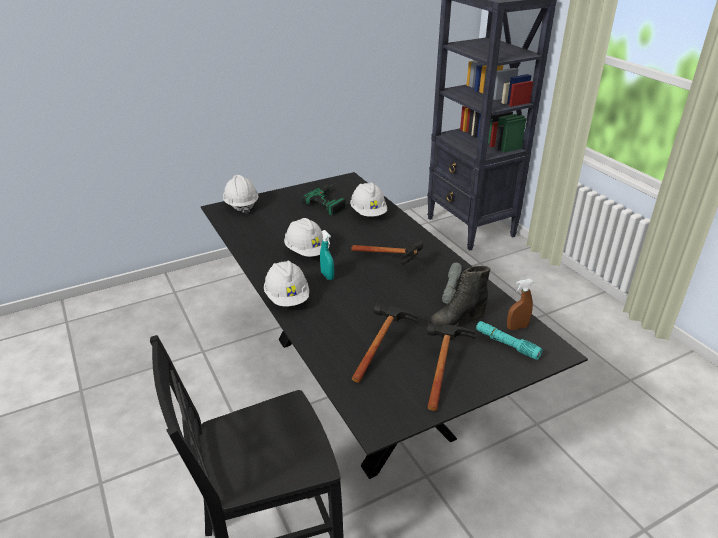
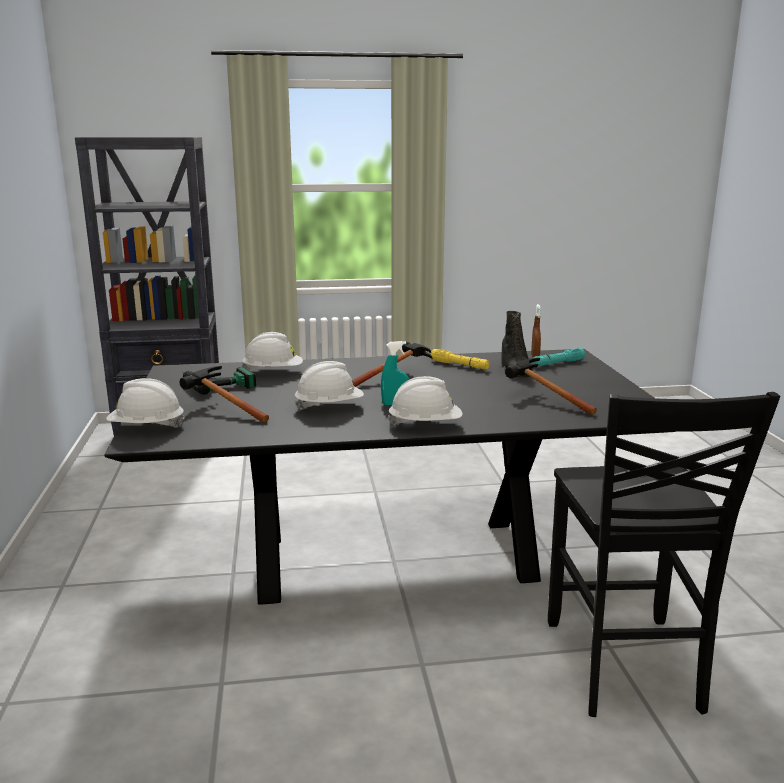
camera: 70 degrees left, 15 degrees down
hammer [427,323,476,411] -> hammer moved to [180,366,269,423]
grey flashlight [442,262,462,304] -> yellow flashlight [431,349,489,370]

